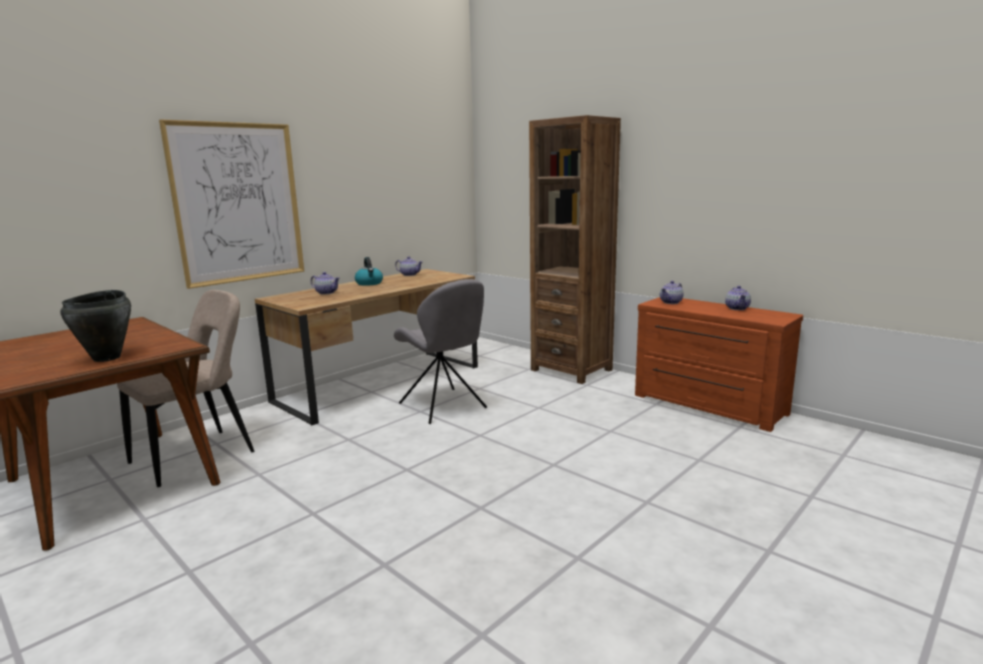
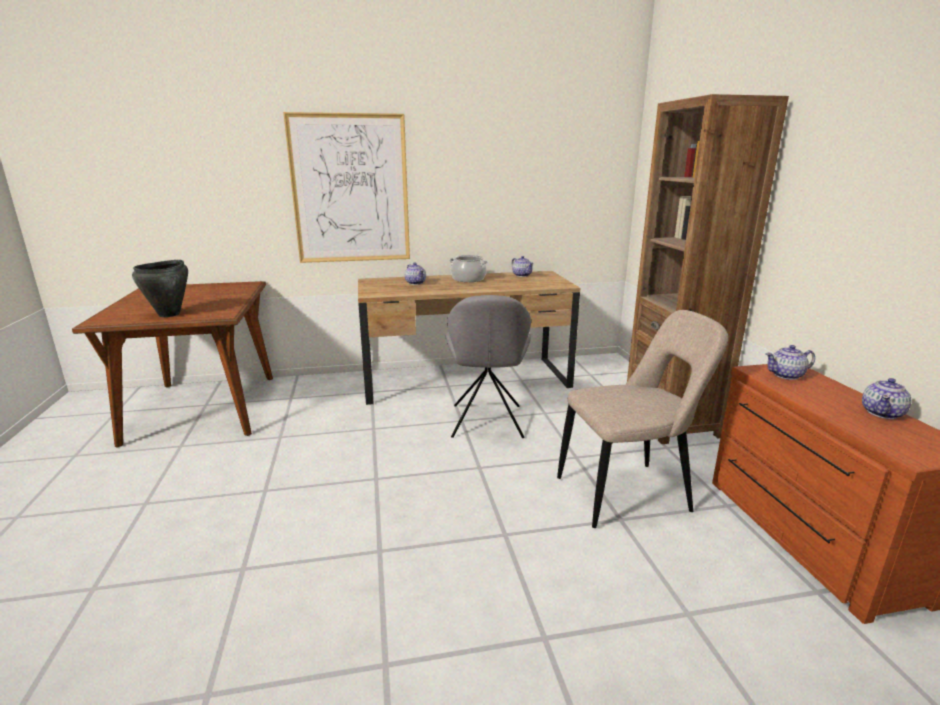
camera: 35 degrees right, 5 degrees up
beige chair [117,290,255,487] -> beige chair moved to [557,310,729,528]
kettle [355,257,383,286] -> cooking pot [449,255,488,282]

